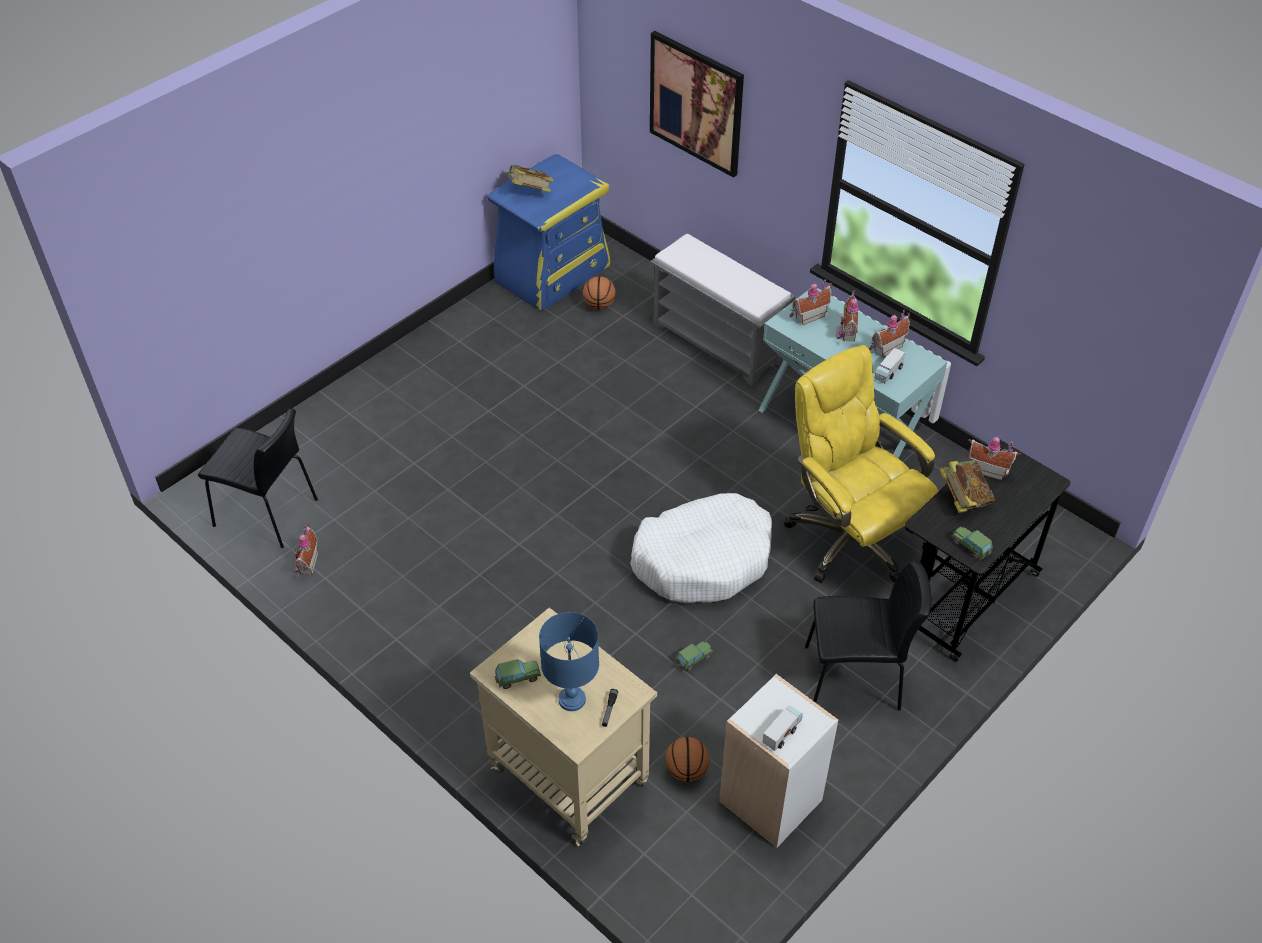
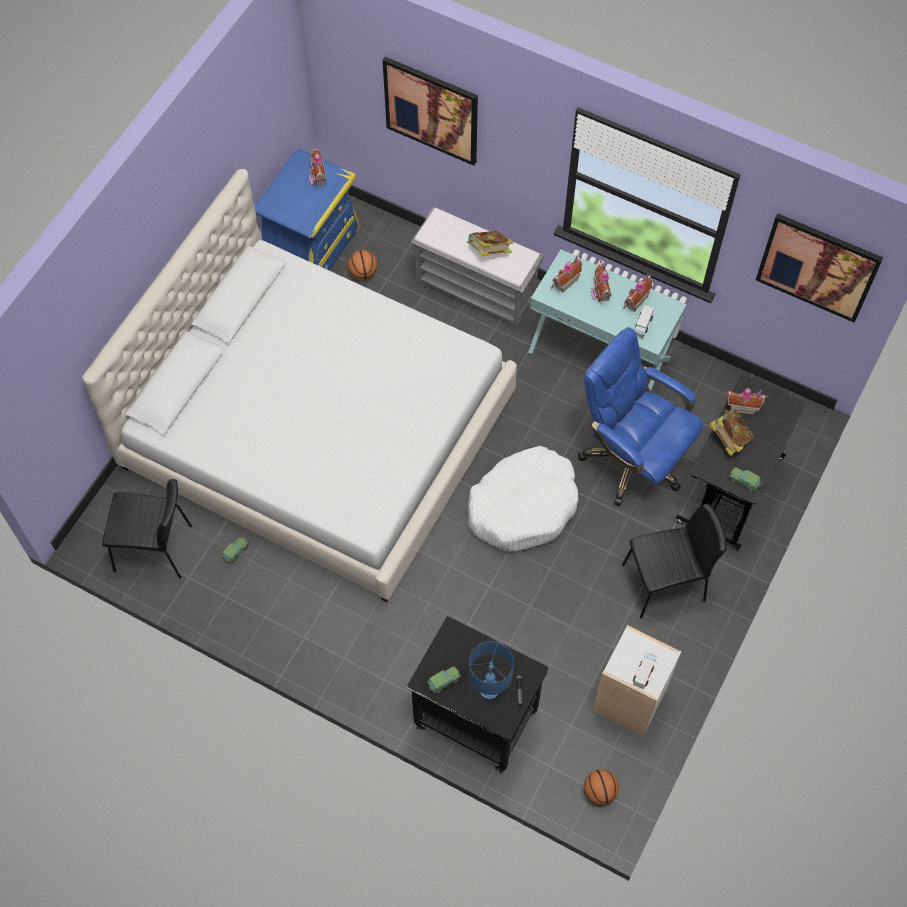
camera: 15 degrees left, 15 degrees up
toy house [295,524,318,578] -> toy house moved to [309,145,327,187]
beige cart [470,607,657,846] -> black cart [407,616,549,773]
book [505,165,554,192] -> book moved to [467,230,513,256]
basketball [665,737,709,782] -> basketball moved to [584,769,619,805]
toy car [676,641,714,671] -> toy car moved to [222,537,250,564]
yellow office chair [784,345,938,583] -> blue office chair [578,327,703,506]
none -> white bed [82,169,517,602]
none -> picture [756,213,883,323]

